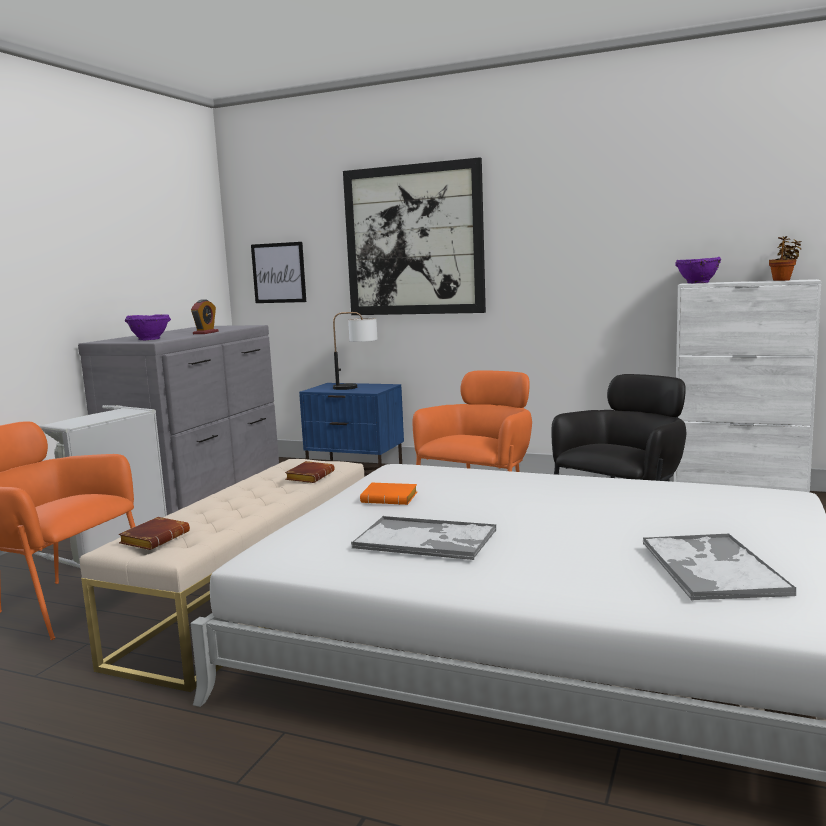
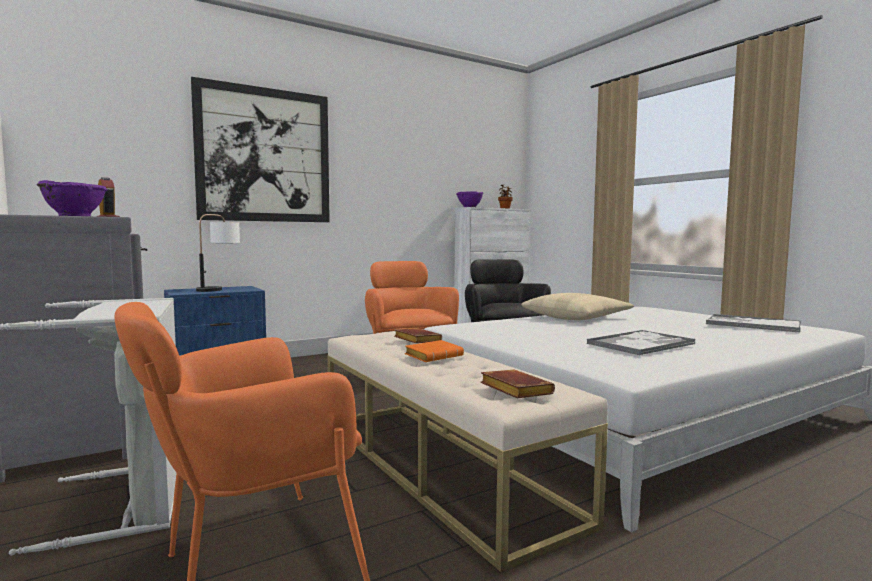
camera: 55 degrees left, 5 degrees down
picture [251,242,306,303] -> none
orange book [360,483,417,505] -> orange book moved to [405,340,464,362]
none -> beige pillow [521,293,634,320]

